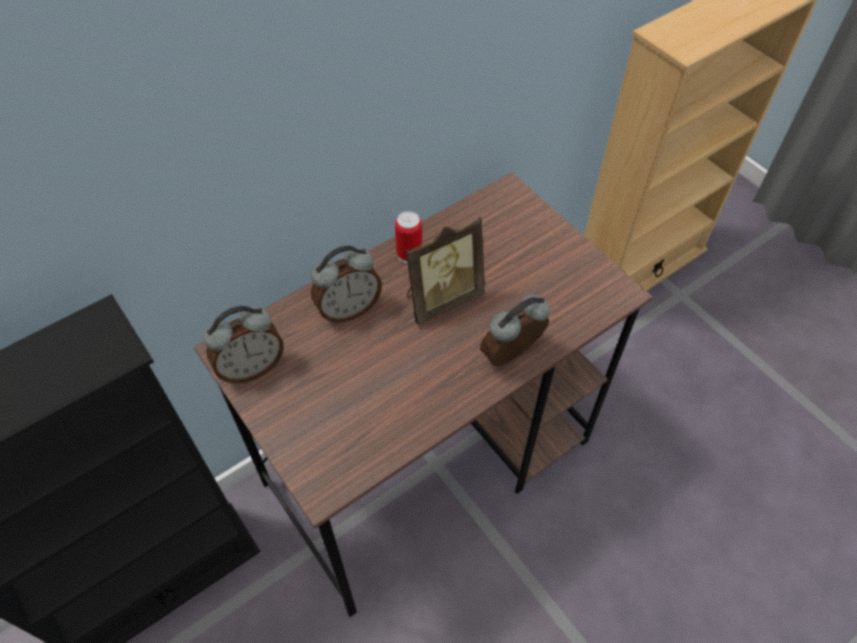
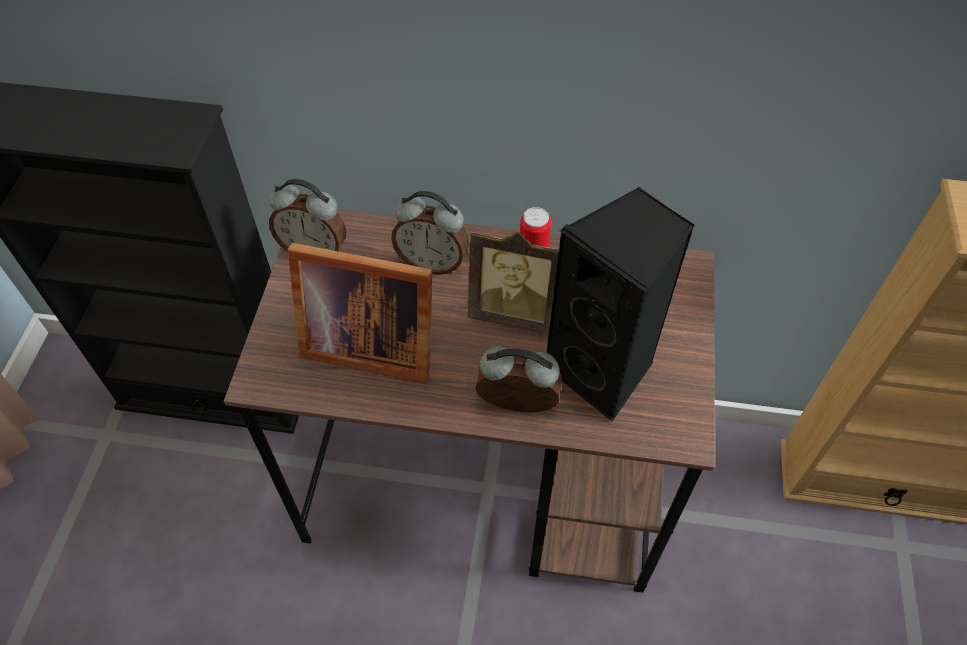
camera: 45 degrees right, 0 degrees up
none -> picture frame [287,243,432,384]
none -> black speaker [547,187,694,422]

